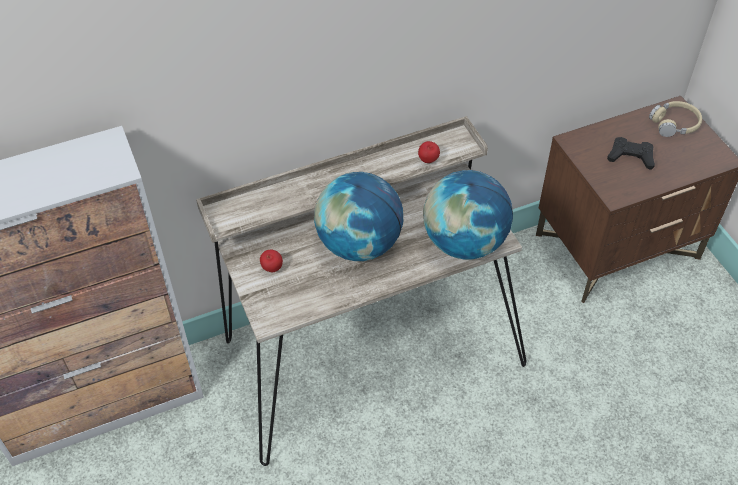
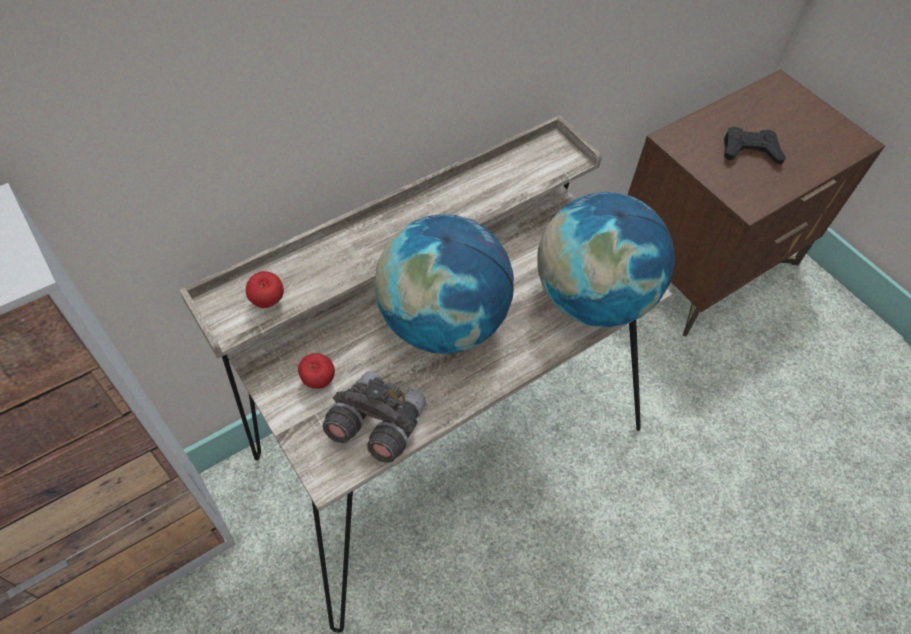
camera: 15 degrees left, 5 degrees up
apple [418,141,440,163] -> apple moved to [246,271,284,308]
beige headphones [649,101,702,137] -> none
none -> grey binoculars [323,371,426,463]

